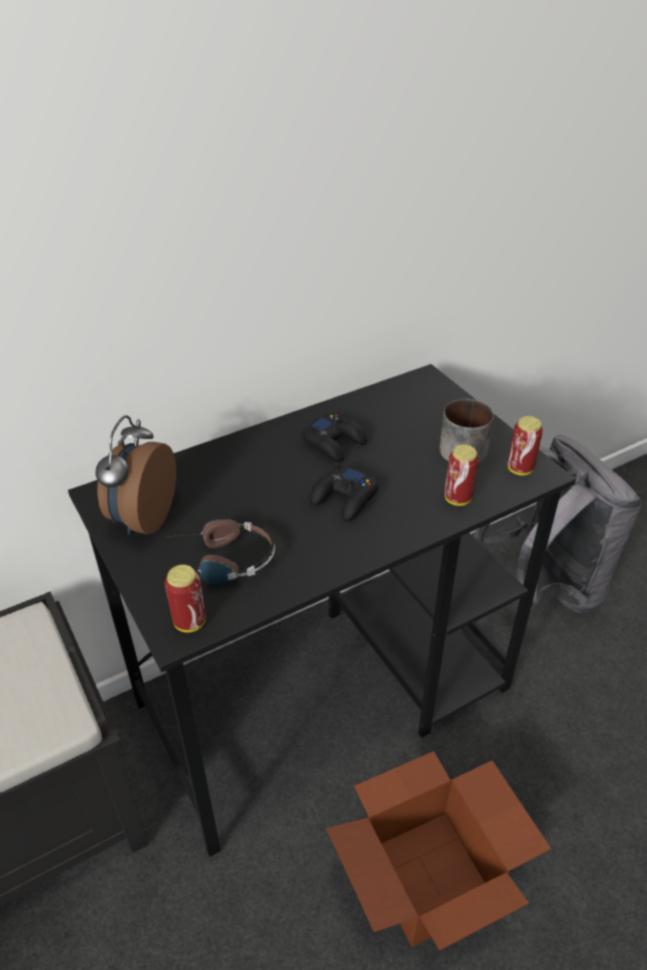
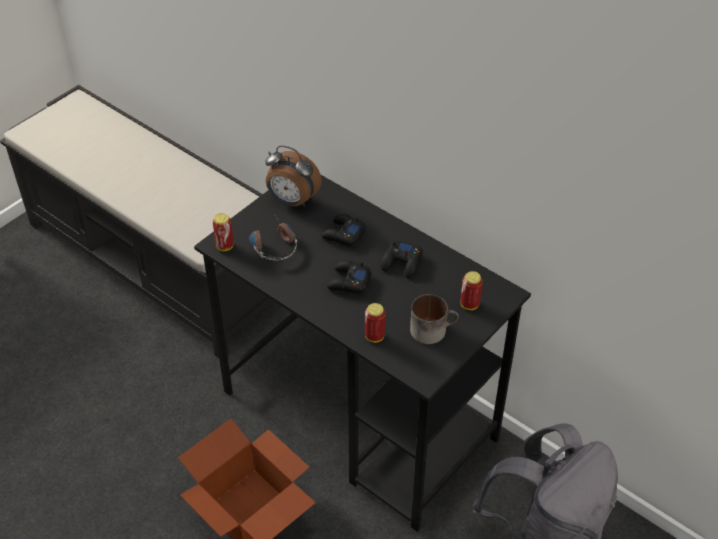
camera: 70 degrees right, 5 degrees up
alarm clock [95,415,176,535] -> alarm clock turned 150 degrees counterclockwise [265,145,322,207]
can [508,416,543,476] -> can moved to [461,271,483,310]
none -> black game controller [321,214,367,246]

